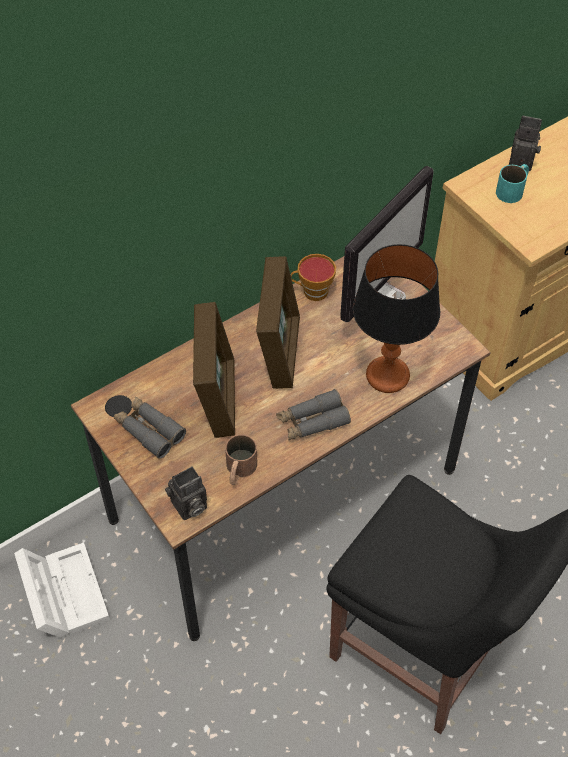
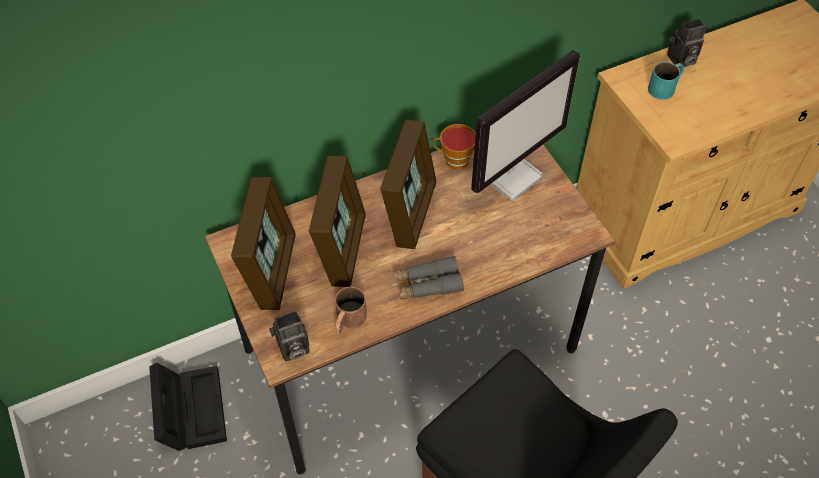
camera: 10 degrees right, 0 degrees up
white storage box [14,542,110,638] -> black storage box [149,363,227,451]
grey binoculars [114,396,186,458] -> picture frame [231,177,296,310]
table lamp [353,244,440,393] -> none
camera [509,116,542,171] -> camera turned 135 degrees clockwise [667,19,706,68]

